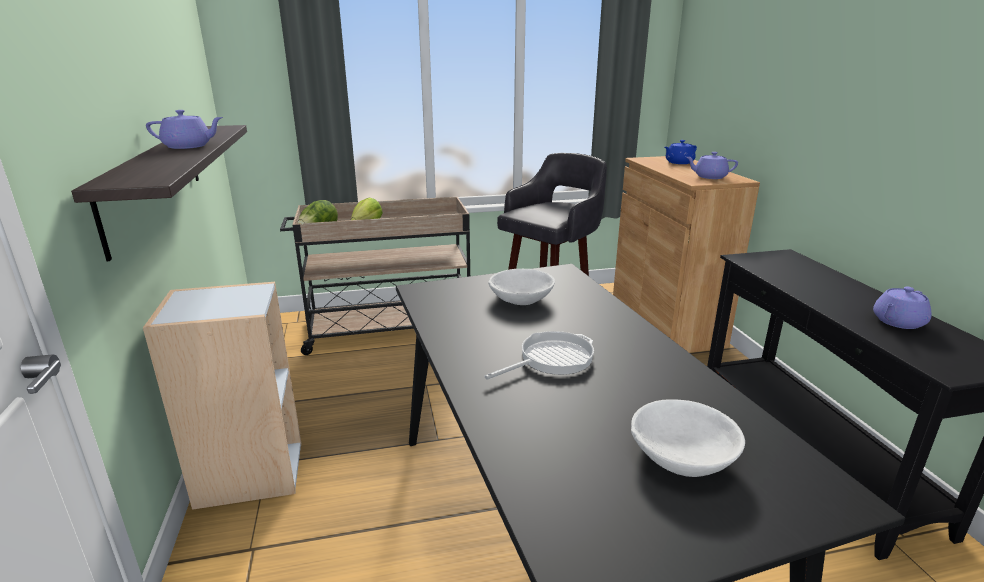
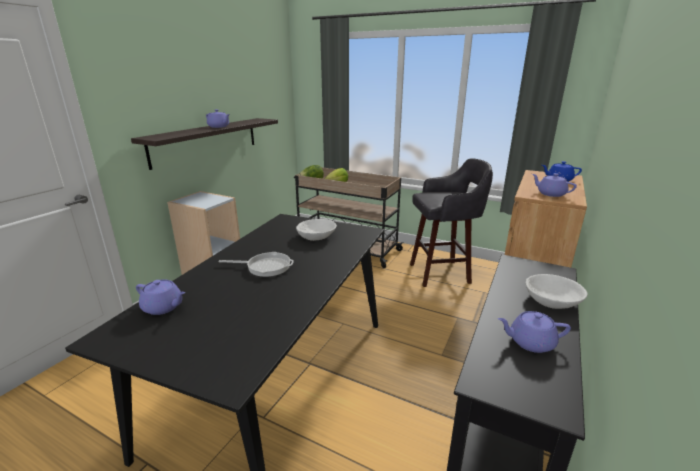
camera: 40 degrees right, 0 degrees up
white bowl [631,400,745,477] -> white bowl moved to [525,274,587,309]
none -> purple teapot [136,279,185,315]

